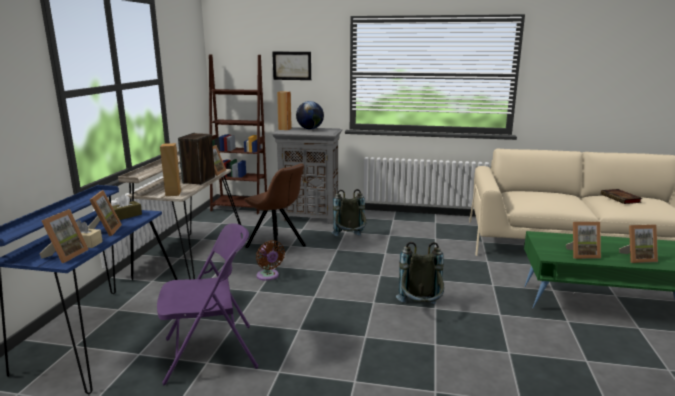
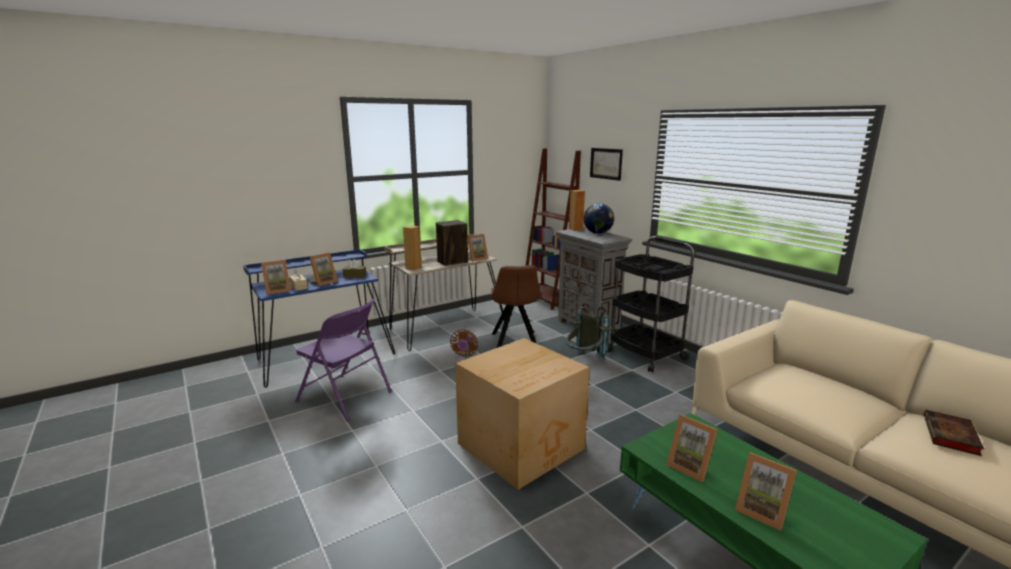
camera: 45 degrees right, 0 degrees up
grey backpack [396,242,444,304] -> cardboard box [455,338,589,490]
none -> black cart [608,236,694,372]

